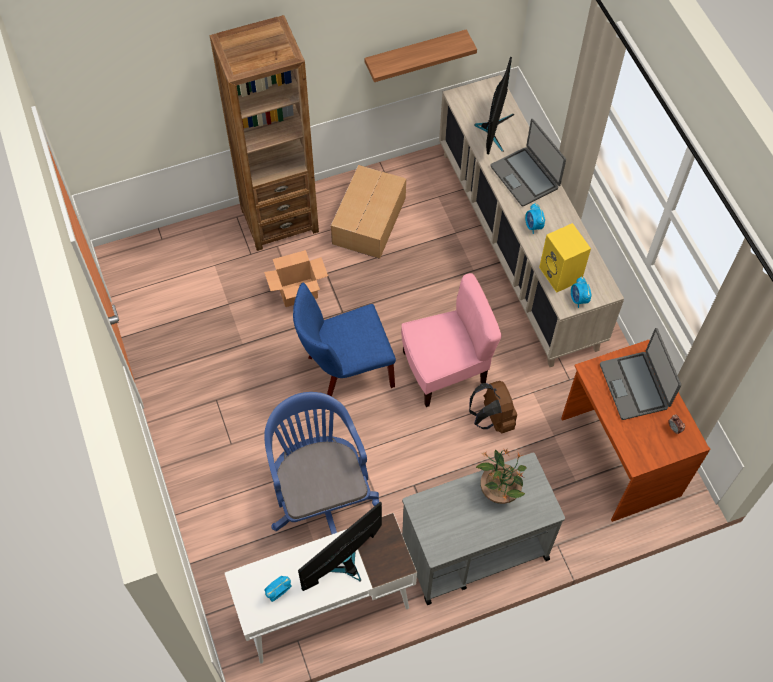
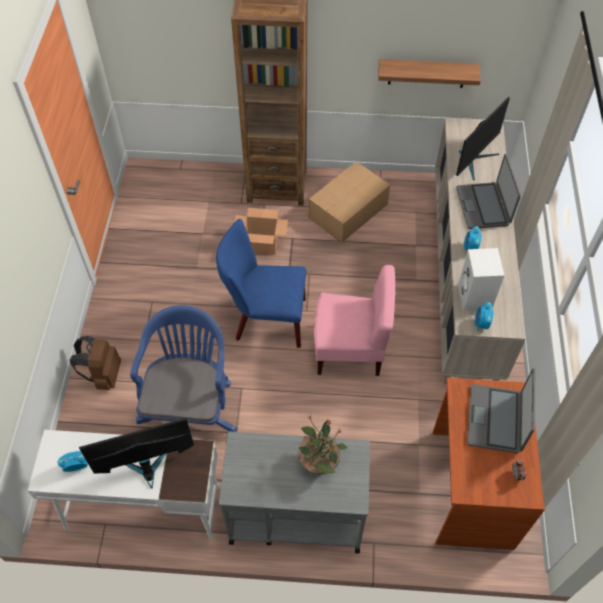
camera: 25 degrees right, 5 degrees down
brown backpack [469,381,517,434] -> brown backpack moved to [70,336,121,390]
yellow speaker [539,223,591,293] -> white speaker [458,248,505,311]

